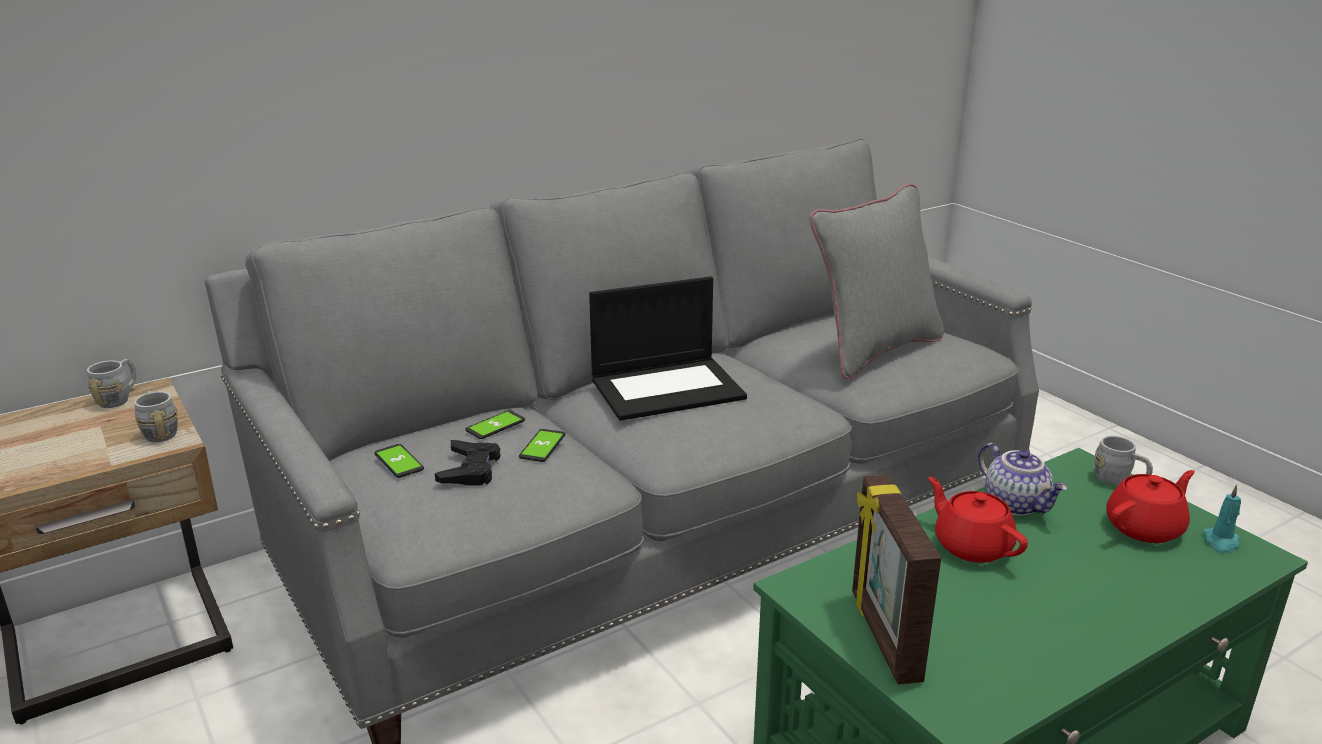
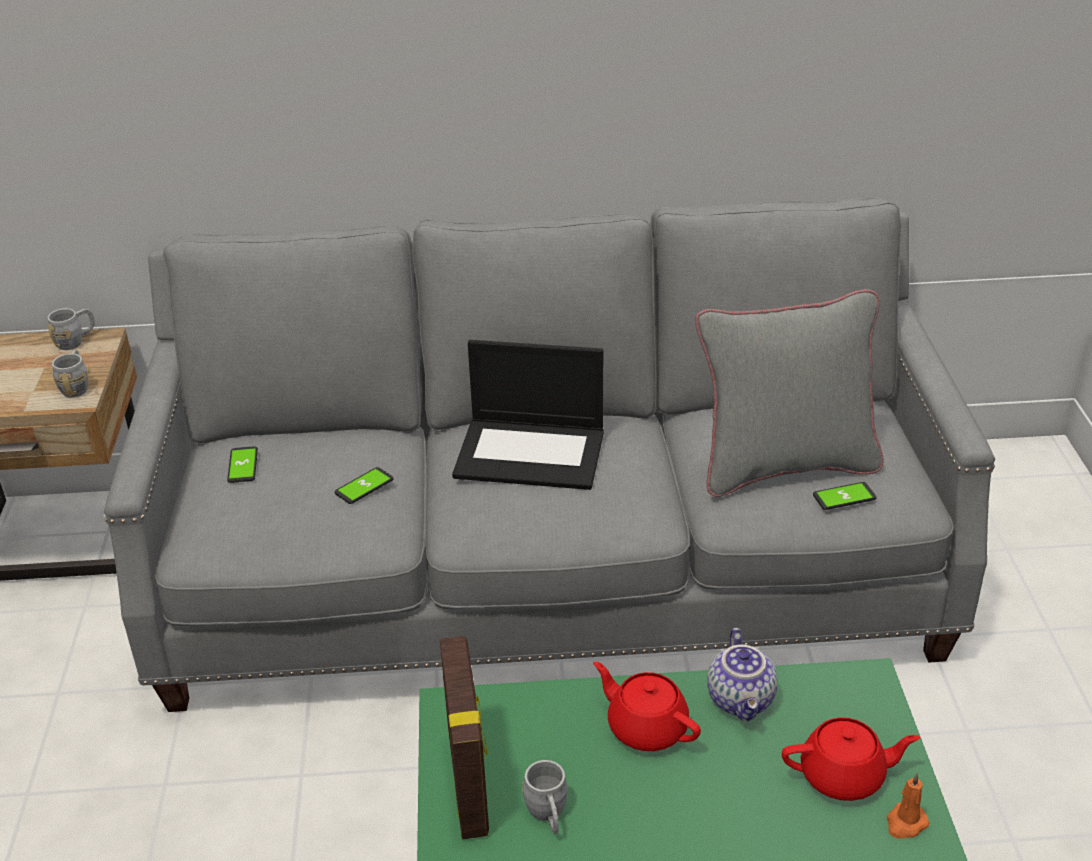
camera: 30 degrees right, 10 degrees up
black game controller [435,440,501,486] -> none
phone [466,410,525,439] -> phone moved to [813,482,877,510]
picture frame [852,475,941,685] -> picture frame turned 150 degrees clockwise [440,636,489,839]
red teapot [928,477,1028,563] -> red teapot turned 45 degrees counterclockwise [593,661,701,751]
grey mug [1094,436,1153,485] -> grey mug moved to [523,760,568,834]
turquoise candle [1203,485,1241,553] -> orange candle [887,773,929,838]

